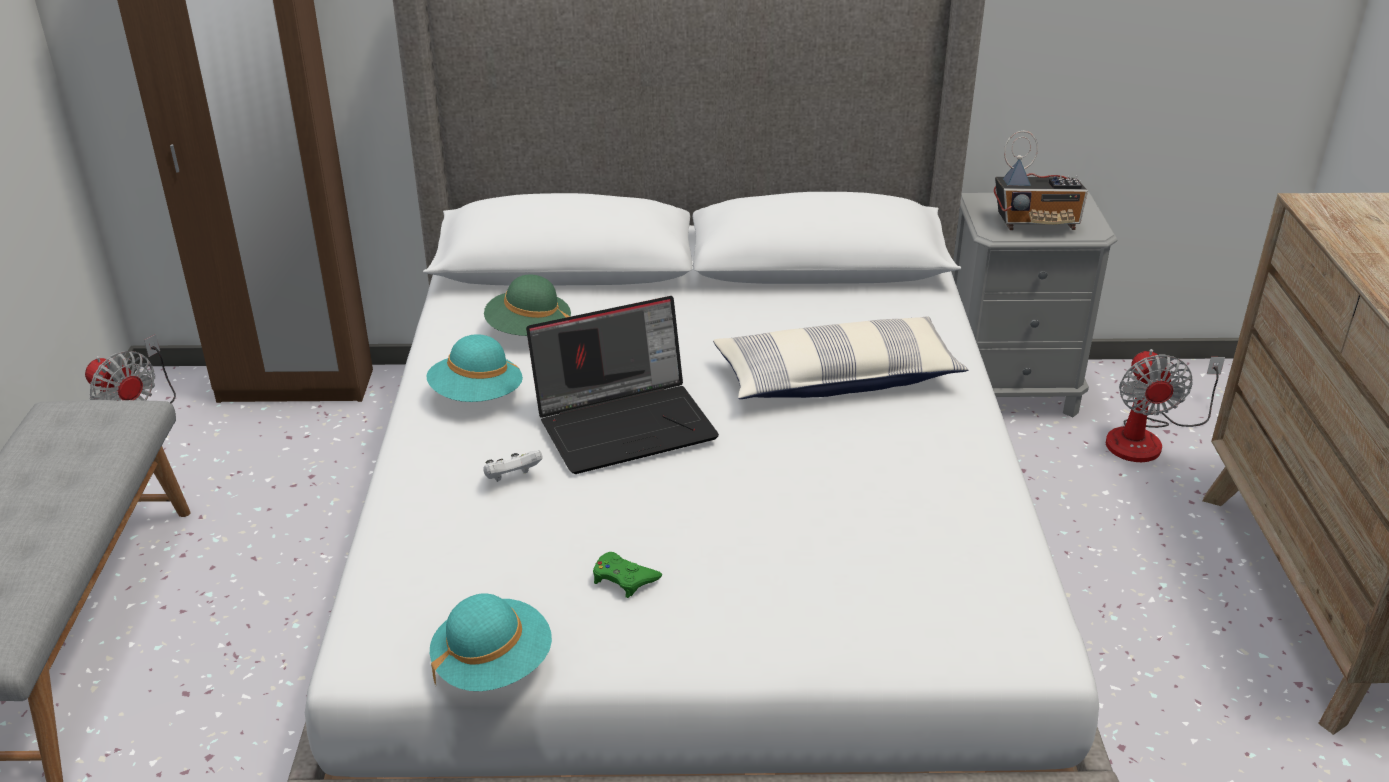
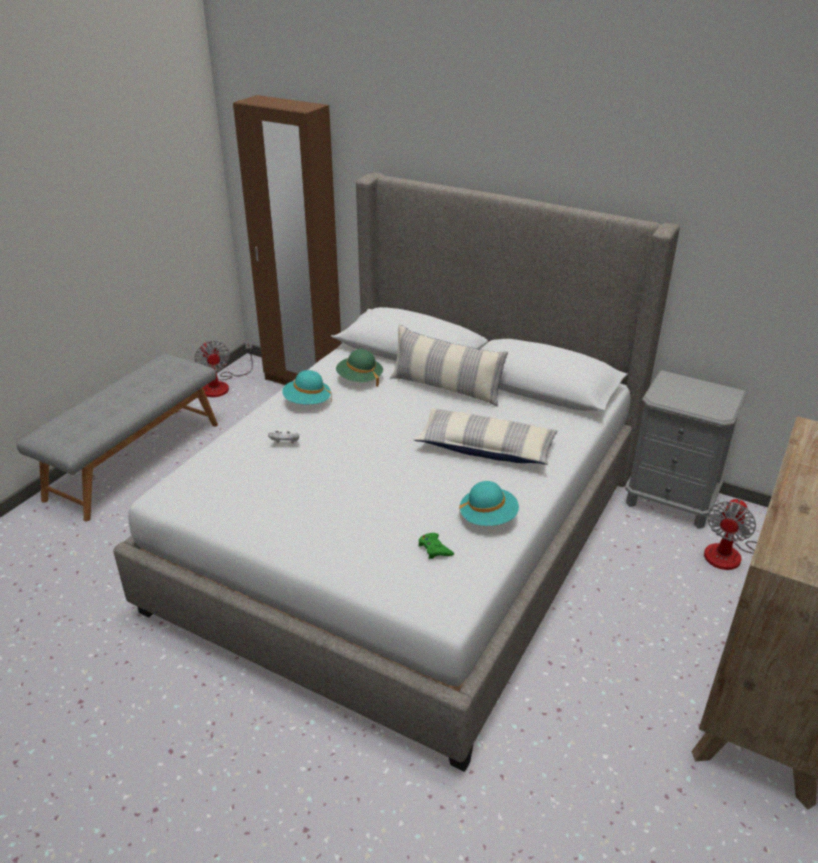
camera: 30 degrees right, 0 degrees up
turquoise hat [430,593,552,691] -> turquoise hat moved to [459,481,519,526]
laptop [526,296,719,474] -> none
green game controller [593,552,662,598] -> green game controller moved to [418,533,454,559]
radio [994,131,1088,230] -> none
none -> pillow [390,324,508,407]

